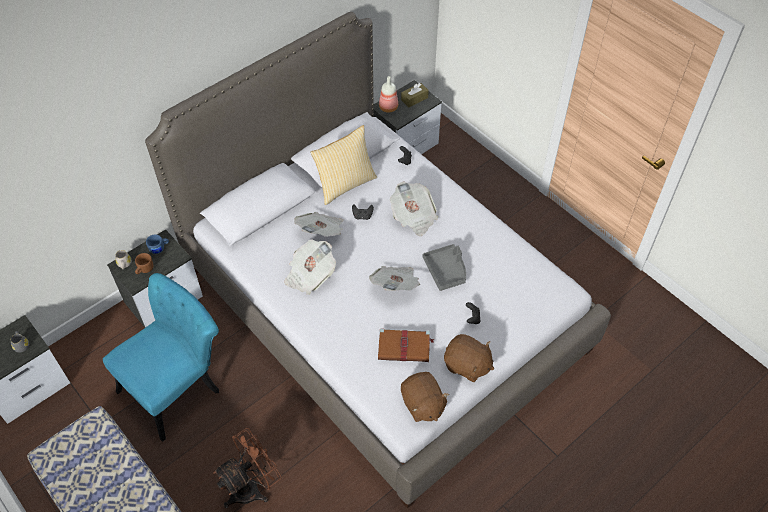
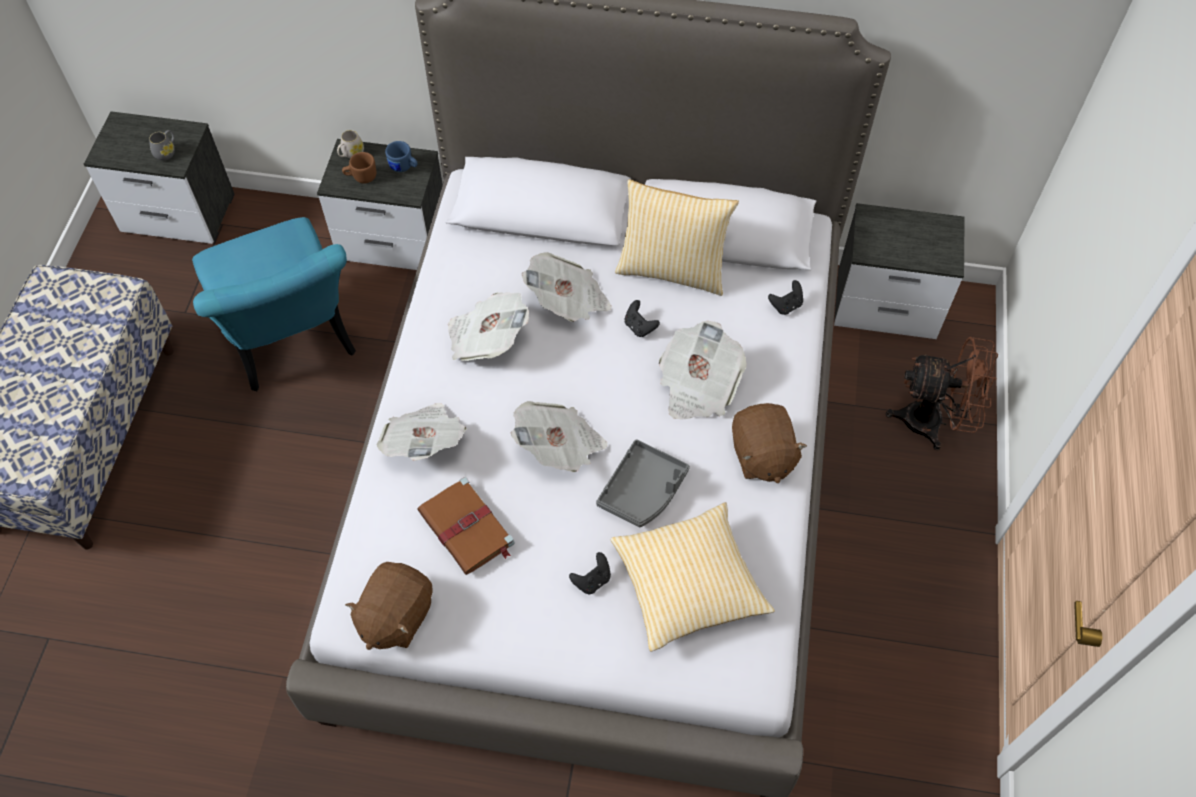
camera: 50 degrees right, 5 degrees up
turquoise chair [103,273,219,442] -> turquoise chair turned 60 degrees clockwise [192,217,356,391]
brown fan [213,428,282,508] -> brown fan moved to [886,337,998,450]
bottle [379,76,398,113] -> none
brown tissue box [401,83,429,108] -> none
brown plush toy [444,334,494,382] -> brown plush toy moved to [732,403,807,483]
none -> newspaper [377,403,467,461]
none -> pillow [611,502,775,652]

